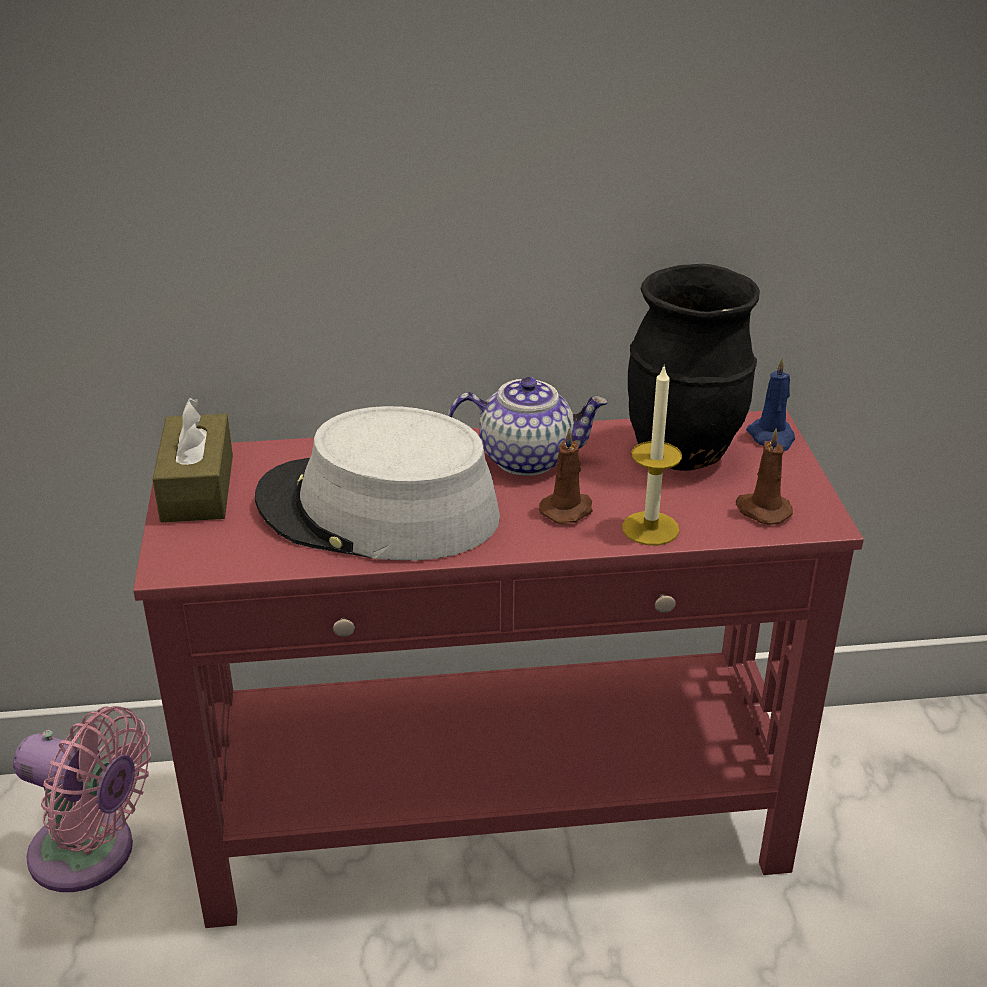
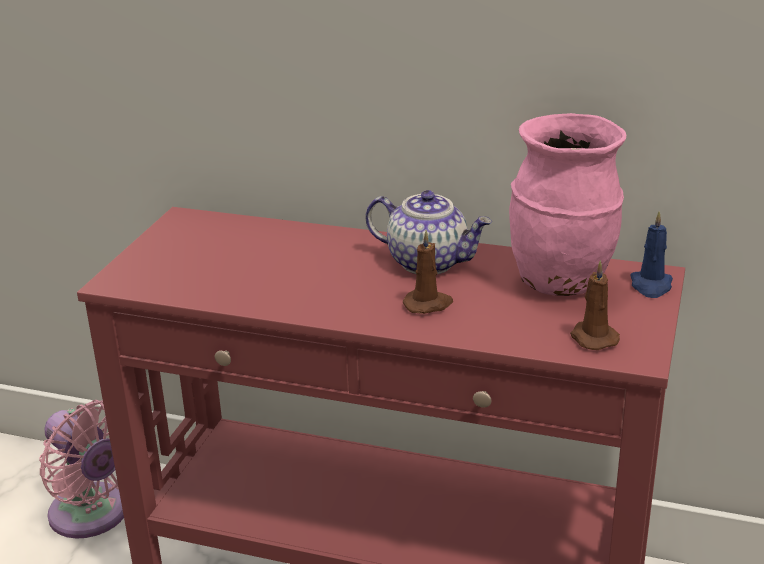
camera: 25 degrees right, 5 degrees down
brown tissue box [152,397,233,522] -> none
grey hat [255,406,500,560] -> none
candle [622,364,682,545] -> none
black vase [628,264,760,471] -> pink vase [509,113,626,296]

